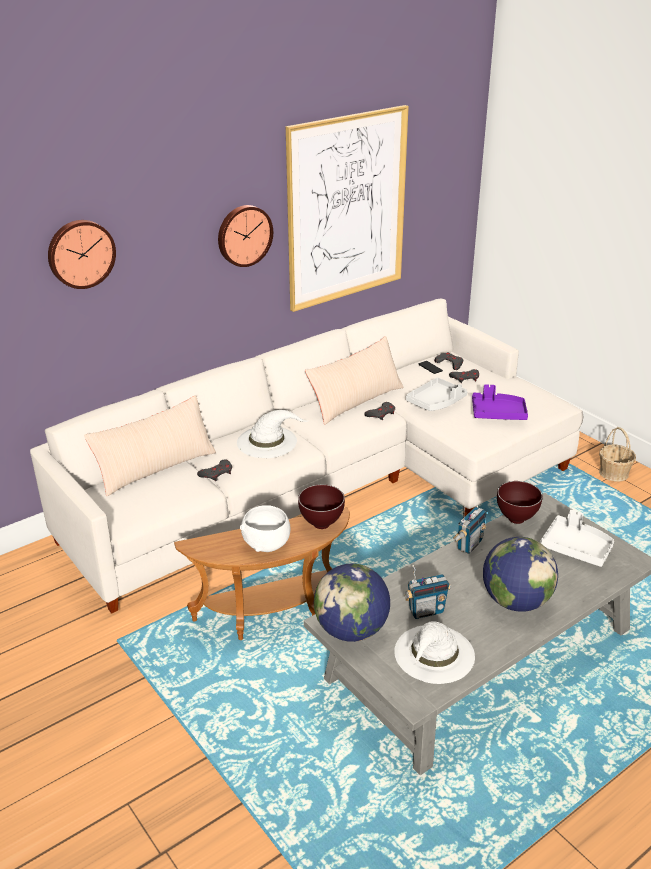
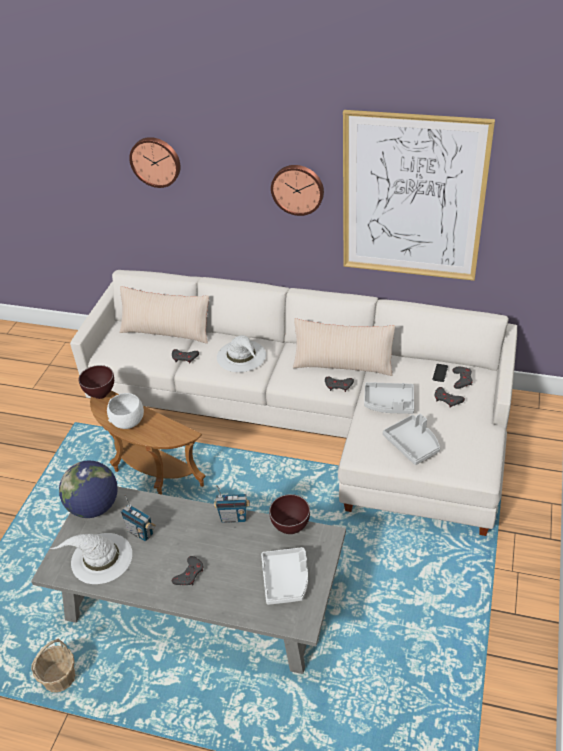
camera: 55 degrees right, 10 degrees up
brown bowl [298,484,345,529] -> brown bowl moved to [78,365,114,399]
purple tray [472,384,528,420] -> grey tray [383,414,440,465]
globe [483,537,558,612] -> grey game controller [172,556,203,585]
basket [599,427,636,481] -> basket moved to [31,639,76,693]

